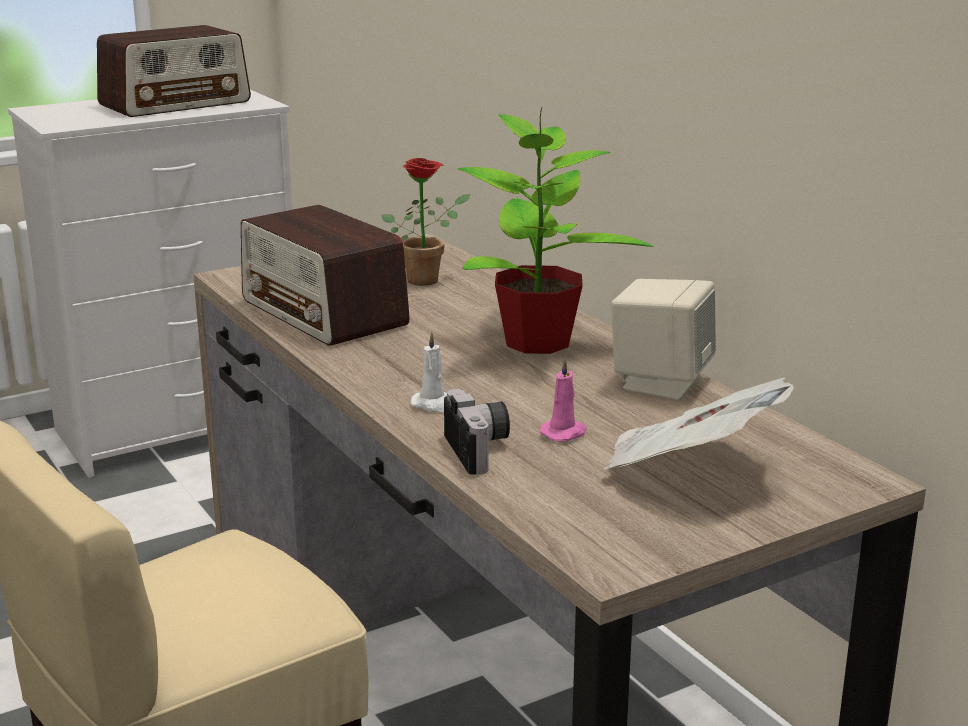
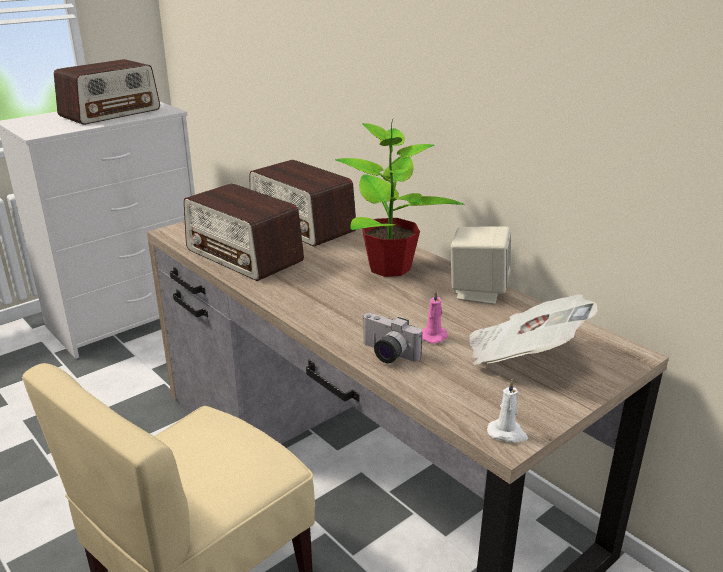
camera: 10 degrees left, 5 degrees up
potted plant [382,158,470,286] -> radio [250,160,356,246]
white candle [411,332,447,412] -> white candle moved to [487,379,528,443]
camera [444,389,510,475] -> camera turned 150 degrees clockwise [362,313,422,364]

